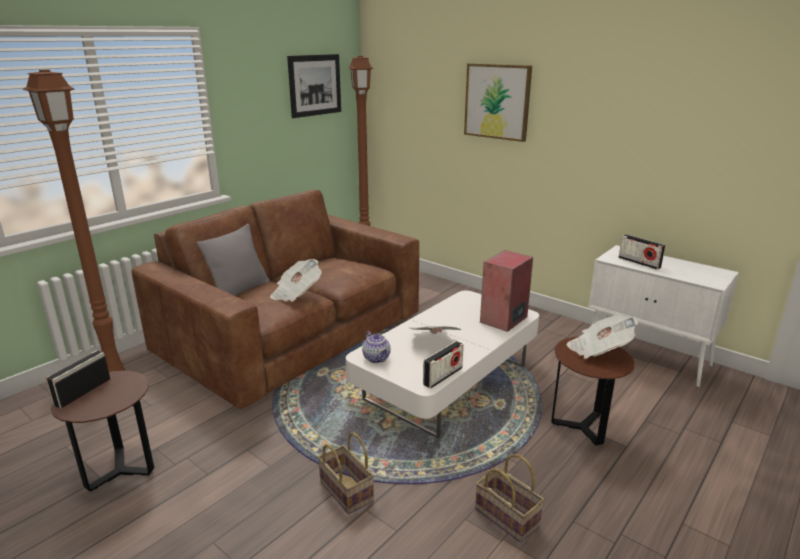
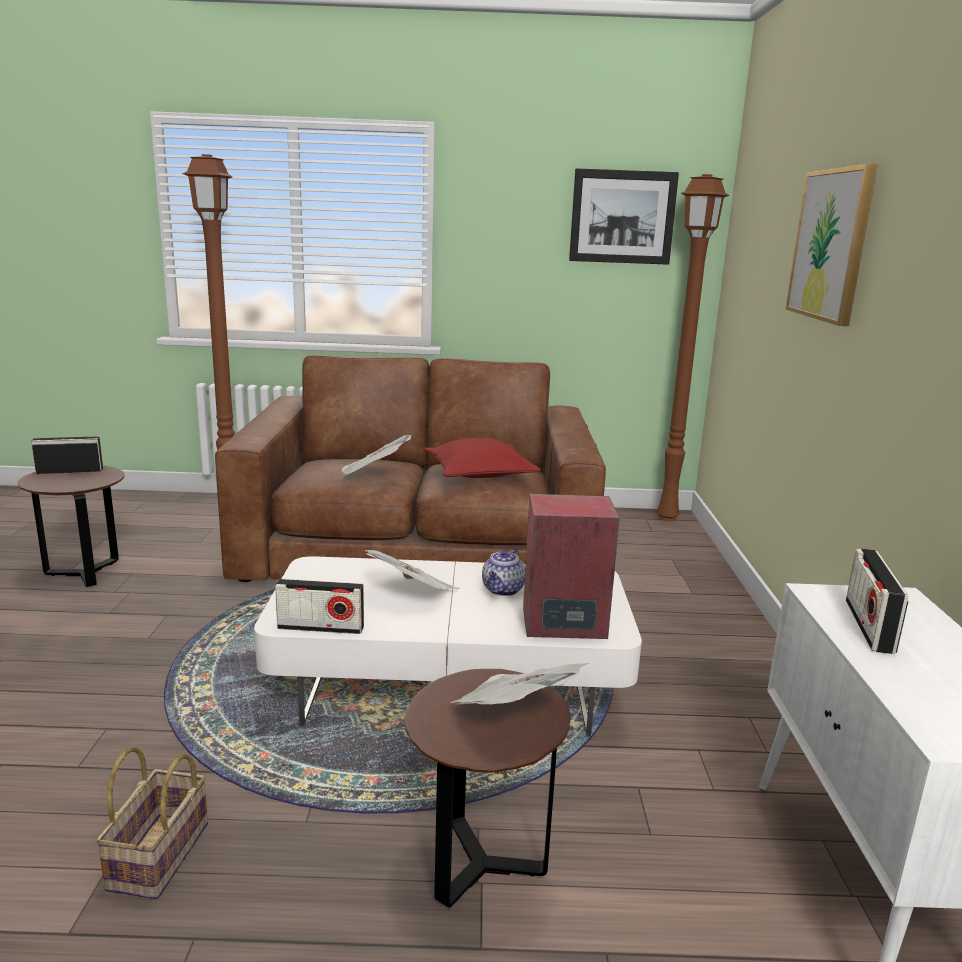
camera: 50 degrees right, 5 degrees down
grey pillow [197,224,270,296] -> none
basket [318,432,374,514] -> none
teapot [362,331,391,363] -> teapot moved to [482,548,525,596]
none -> red pillow [424,438,541,478]

